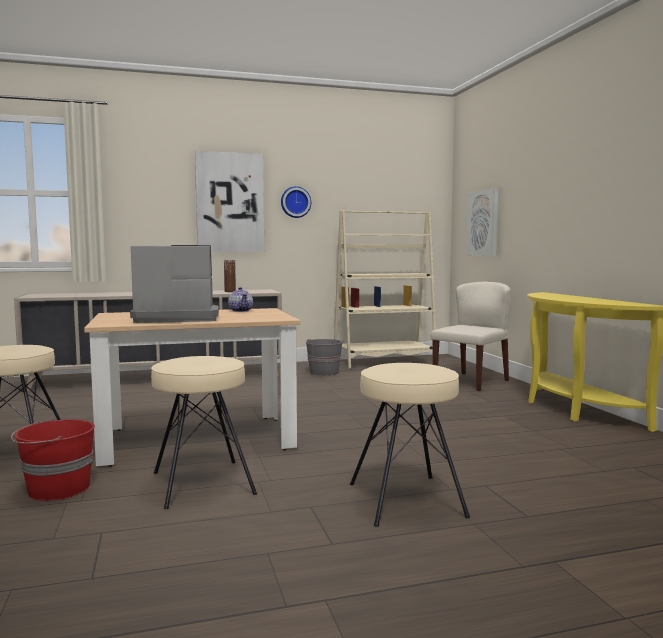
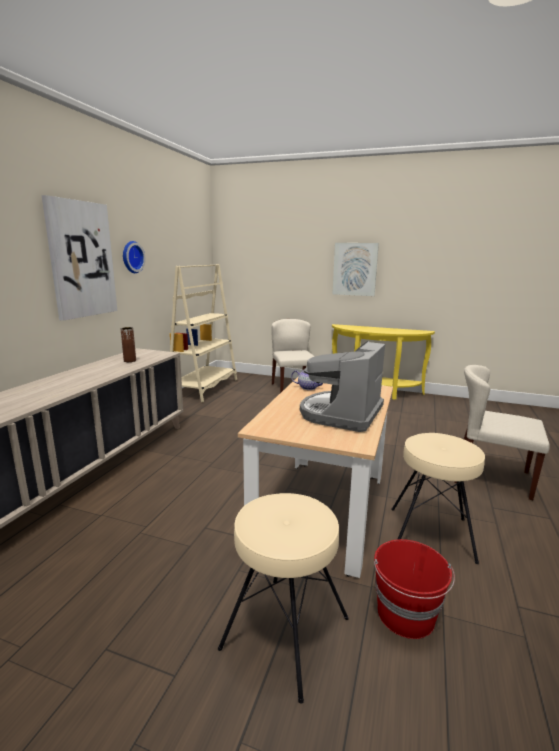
camera: 55 degrees left, 10 degrees up
grey bucket [306,339,344,376] -> none
beige stool [350,363,470,527] -> beige chair [454,365,550,500]
picture [466,188,498,256] -> picture moved to [332,243,379,296]

